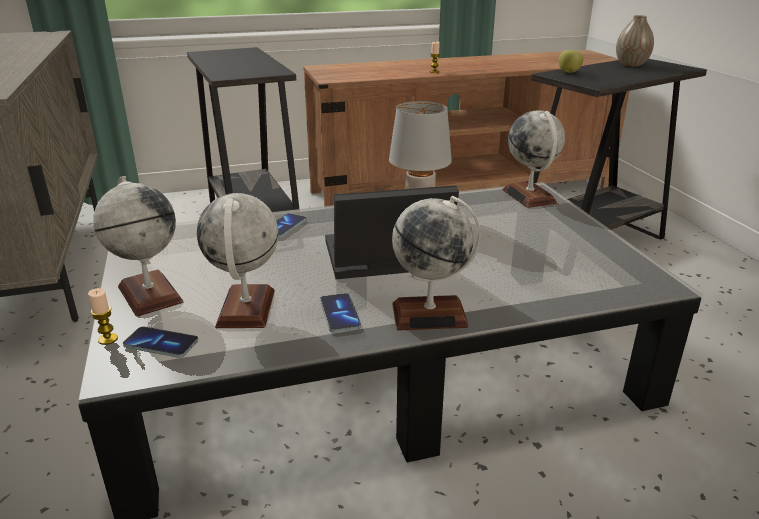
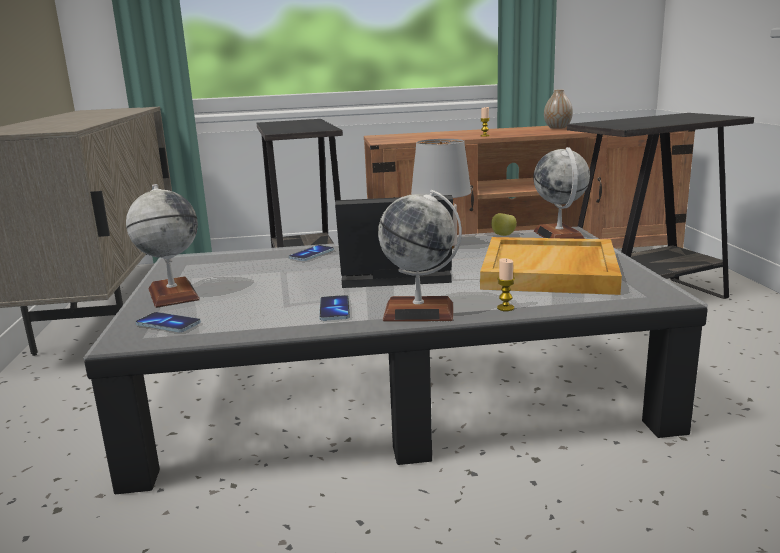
camera: 10 degrees right, 10 degrees down
candle [88,288,118,345] -> candle moved to [497,258,515,311]
globe [197,193,278,328] -> none
apple [558,50,583,73] -> apple moved to [491,213,517,236]
vase [616,15,654,66] -> vase moved to [544,89,573,129]
none -> beige tray [480,237,622,295]

